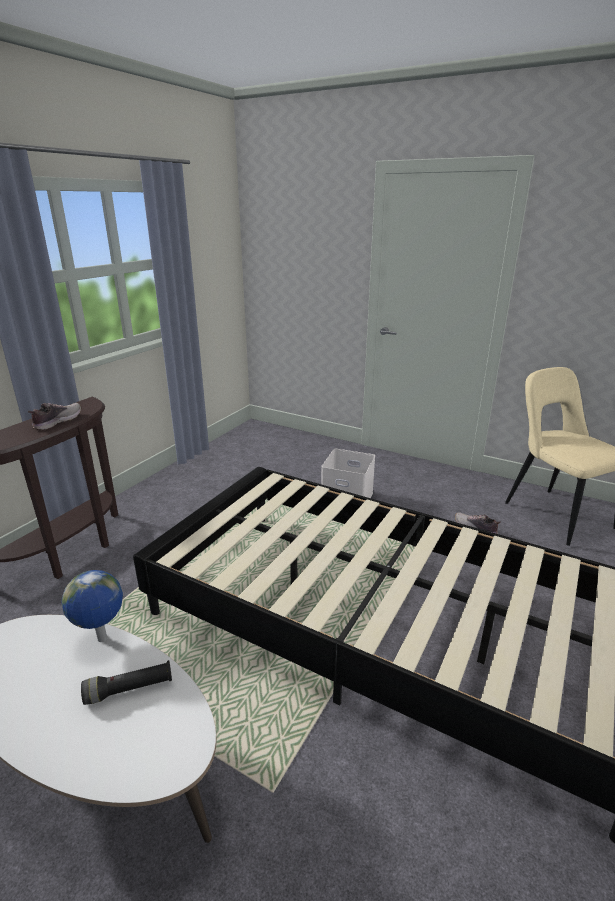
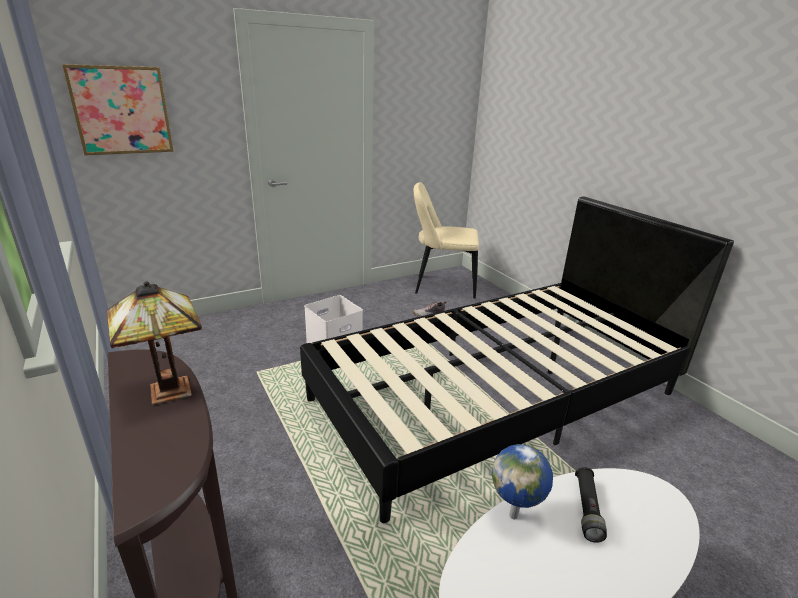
camera: 60 degrees left, 0 degrees up
shoe [28,403,81,430] -> table lamp [107,281,202,405]
none -> picture [62,64,174,155]

